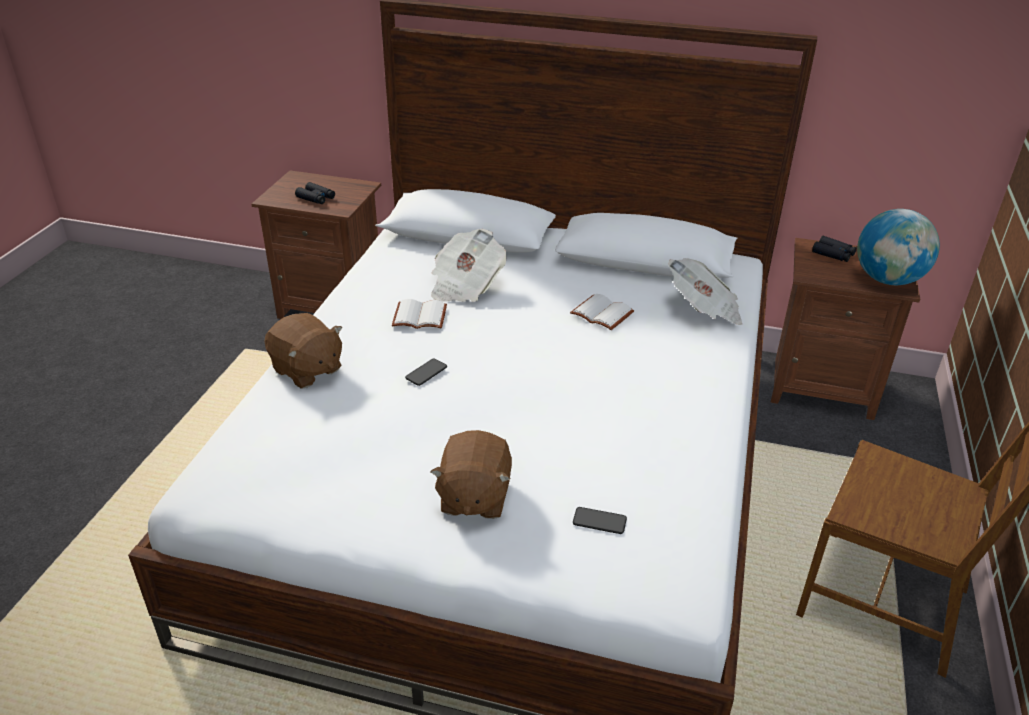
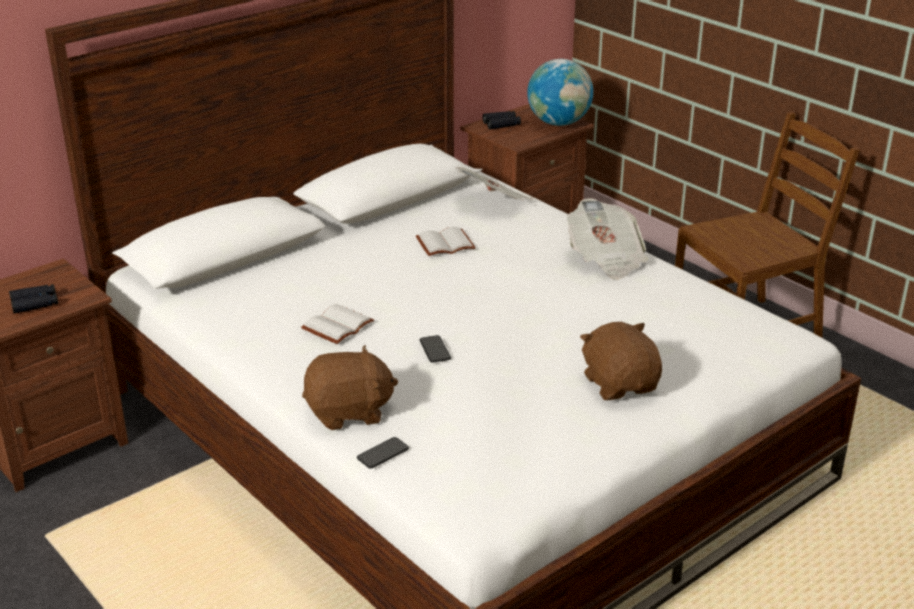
camera: 55 degrees left, 5 degrees down
newspaper [431,229,507,302] -> newspaper moved to [567,198,648,280]
brown plush toy [431,430,512,519] -> brown plush toy turned 150 degrees counterclockwise [580,322,662,400]
phone [573,507,627,534] -> phone moved to [357,437,409,469]

